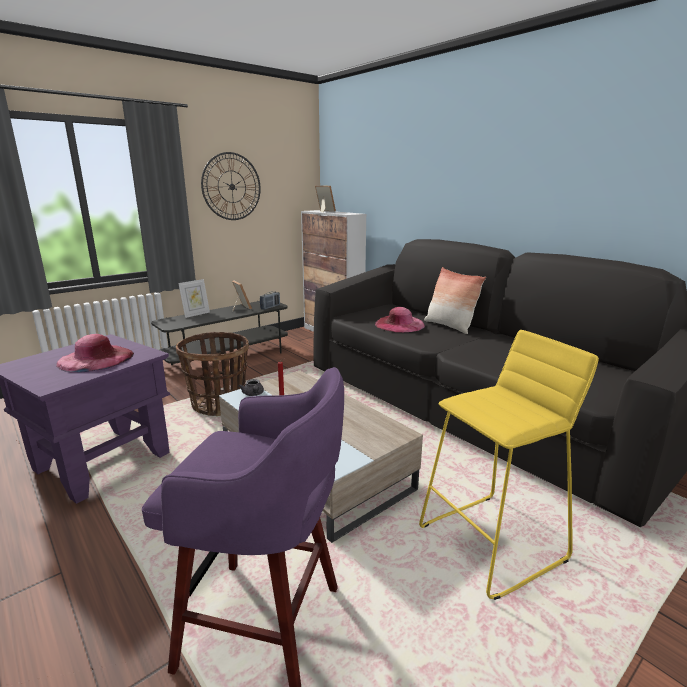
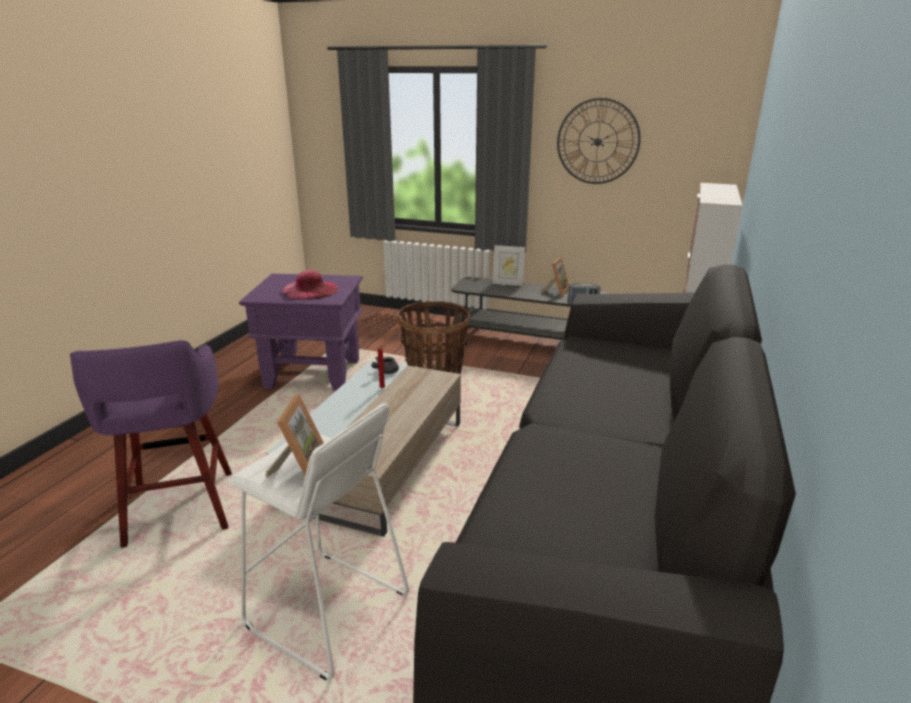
camera: 60 degrees right, 5 degrees up
picture frame [315,186,336,212] -> picture frame moved to [265,394,324,477]
pink hat [375,307,425,332] -> none
yellow stool [419,330,599,600] -> white stool [228,403,409,680]
pillow [424,267,486,334] -> none

